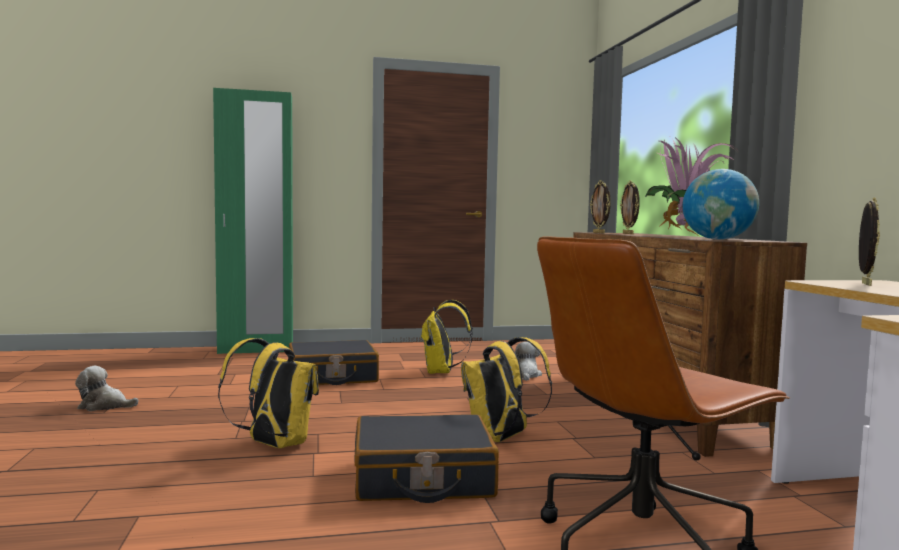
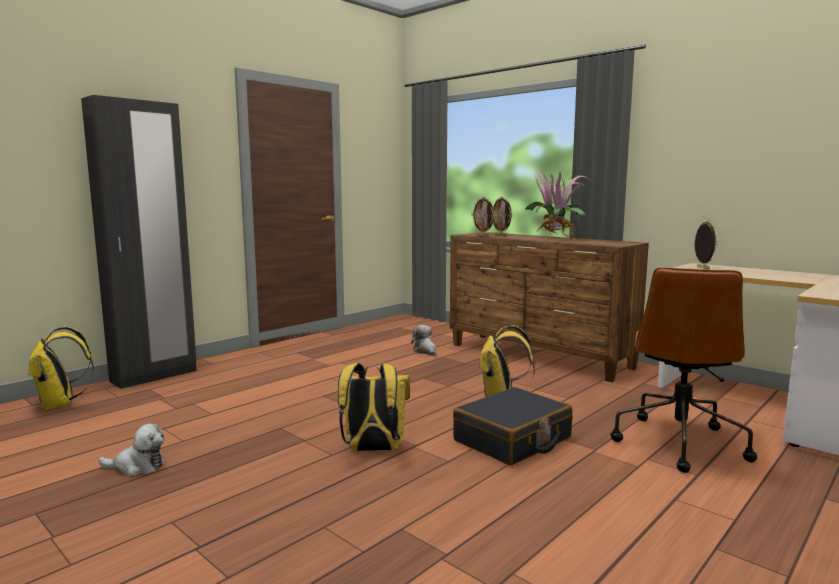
camera: 35 degrees left, 5 degrees up
plush toy [75,366,139,411] -> plush toy turned 150 degrees counterclockwise [98,423,165,477]
green wardrobe [213,88,293,354] -> black wardrobe [81,95,197,389]
black suitcase [289,340,379,385] -> none
yellow backpack [420,300,473,374] -> yellow backpack moved to [28,327,94,410]
globe [683,169,759,240] -> none

